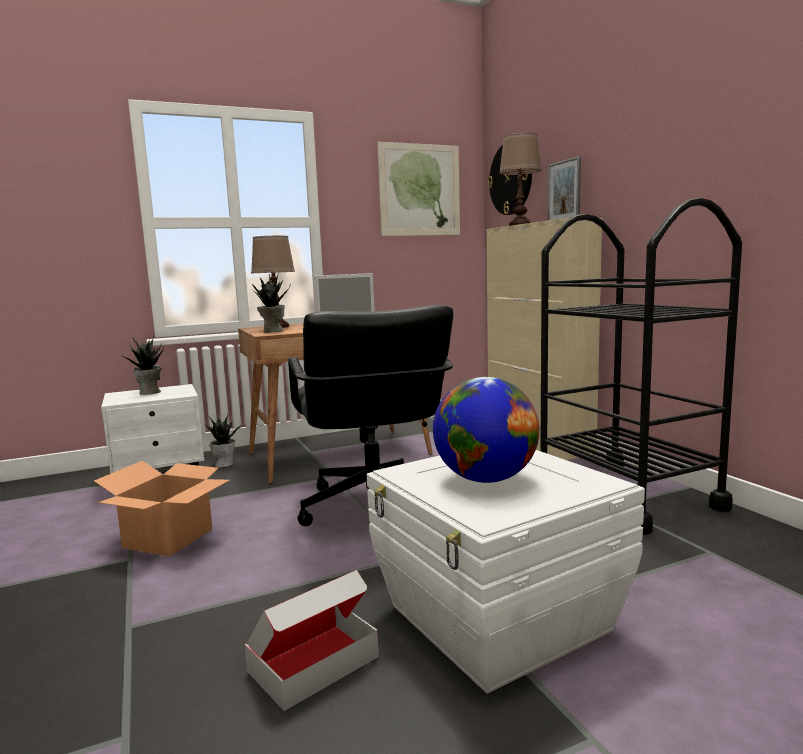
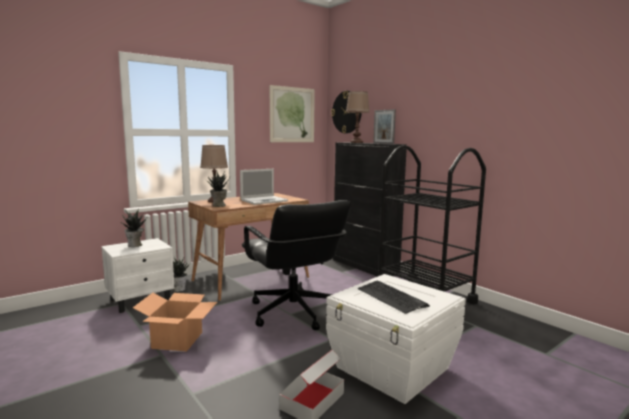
camera: 15 degrees left, 0 degrees up
globe [433,377,539,483] -> keyboard [358,281,430,314]
beige cabinet [486,218,602,460] -> black cabinet [333,142,407,277]

